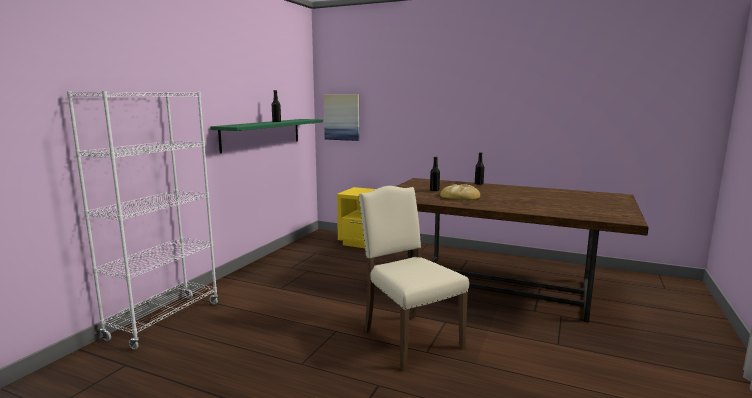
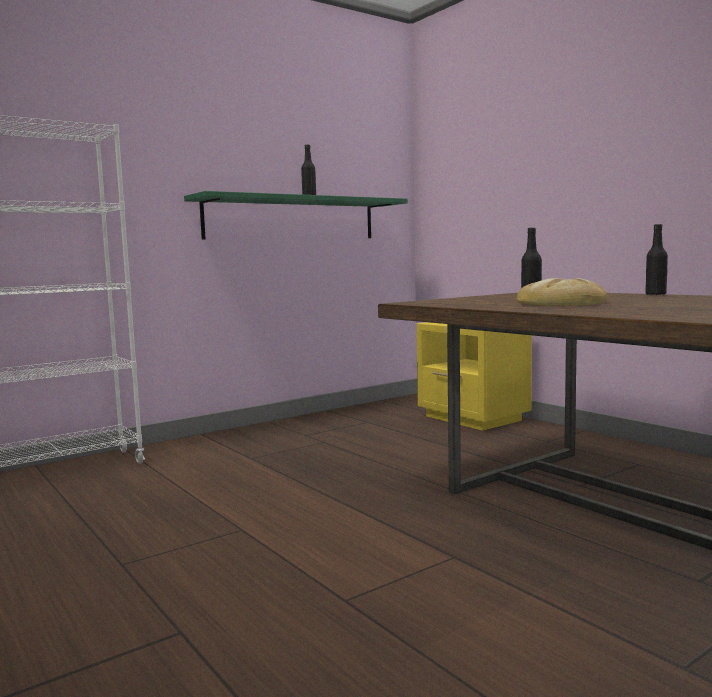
camera: 30 degrees right, 5 degrees down
picture [324,95,359,141] -> none
beige chair [359,186,469,371] -> none

